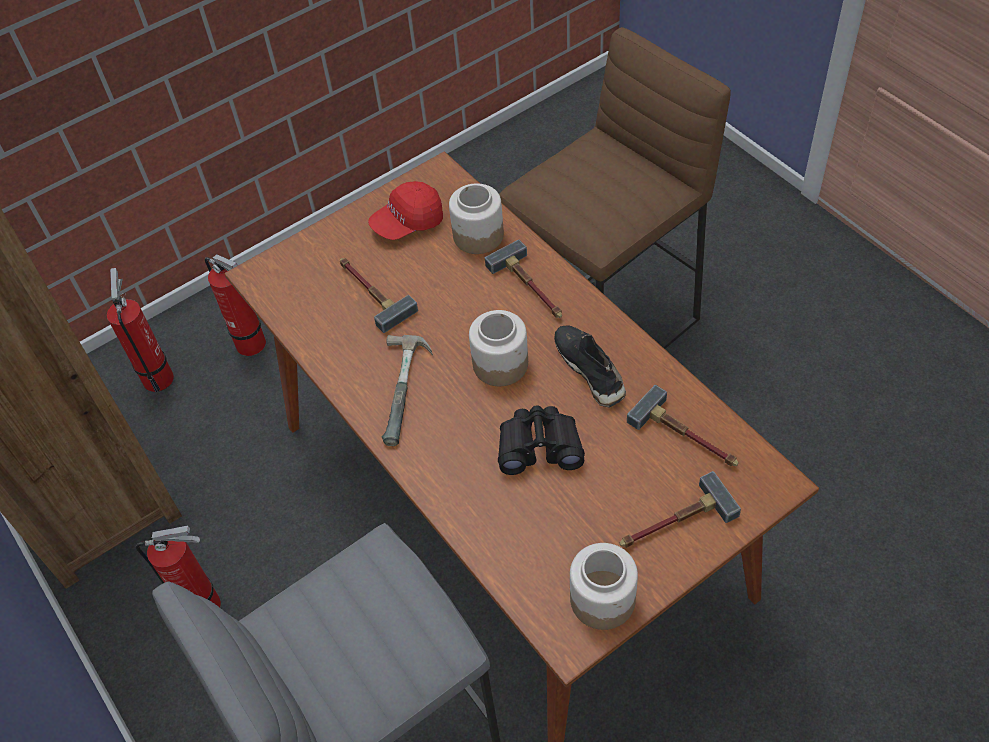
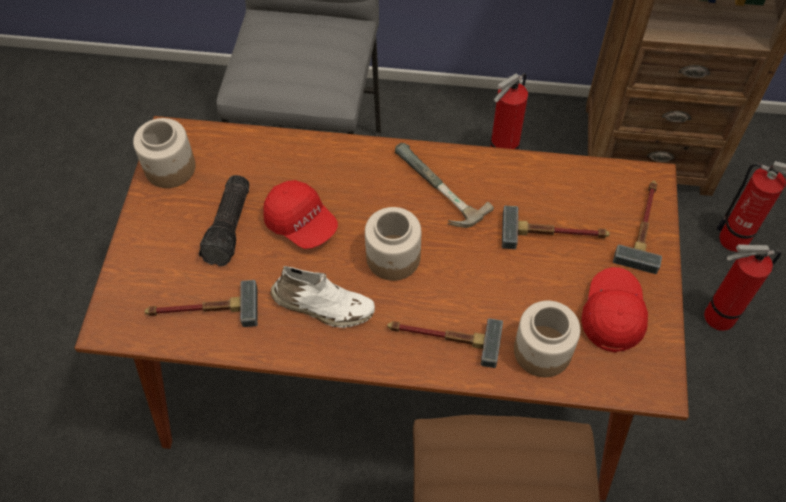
camera: 130 degrees right, 5 degrees up
black binoculars [498,405,585,475] -> red cap [263,180,338,249]
black shoe [554,325,626,408] -> white shoe [270,266,375,328]
hammer [620,471,741,548] -> hammer moved to [613,181,662,274]
none -> flashlight [199,175,249,266]

